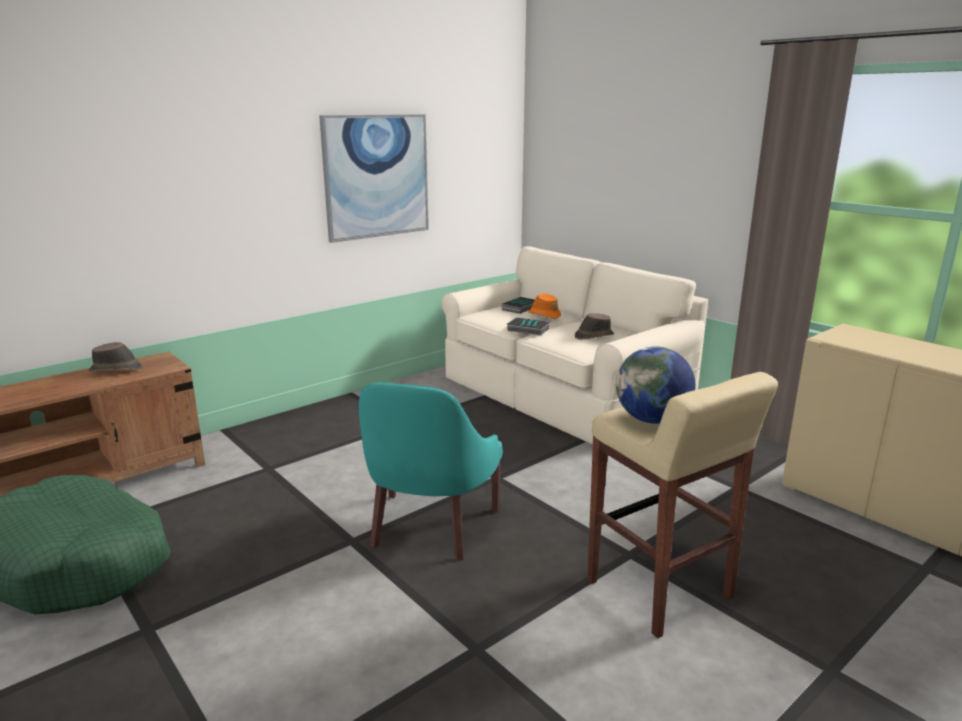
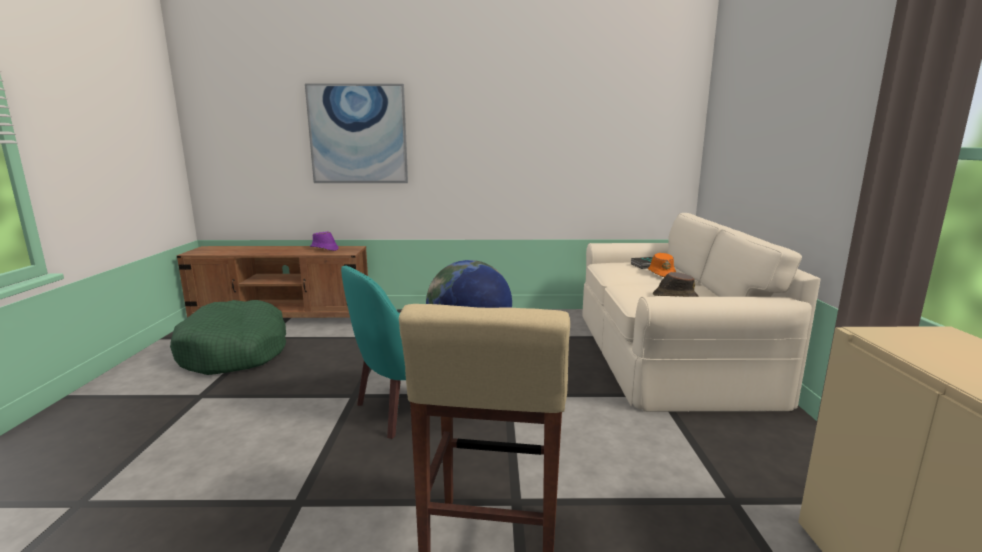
camera: 40 degrees right, 5 degrees down
brown hat [89,342,143,372] -> purple hat [310,231,339,251]
picture [319,114,429,243] -> picture moved to [305,84,408,183]
book [507,317,550,335] -> none

